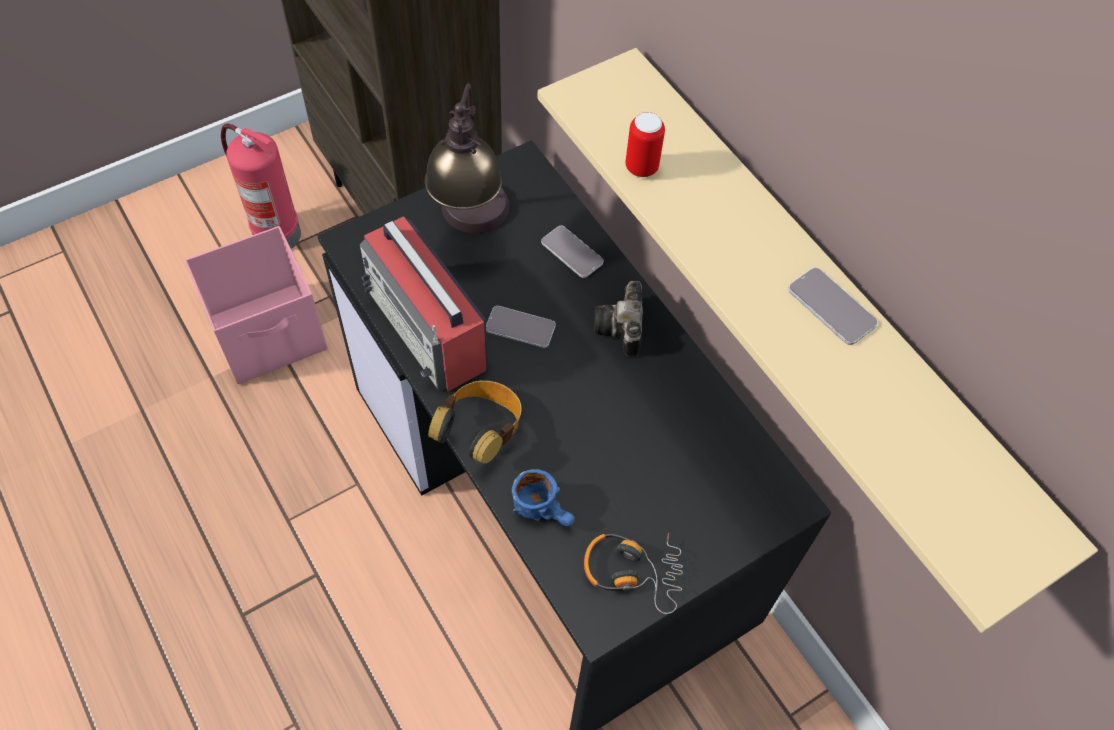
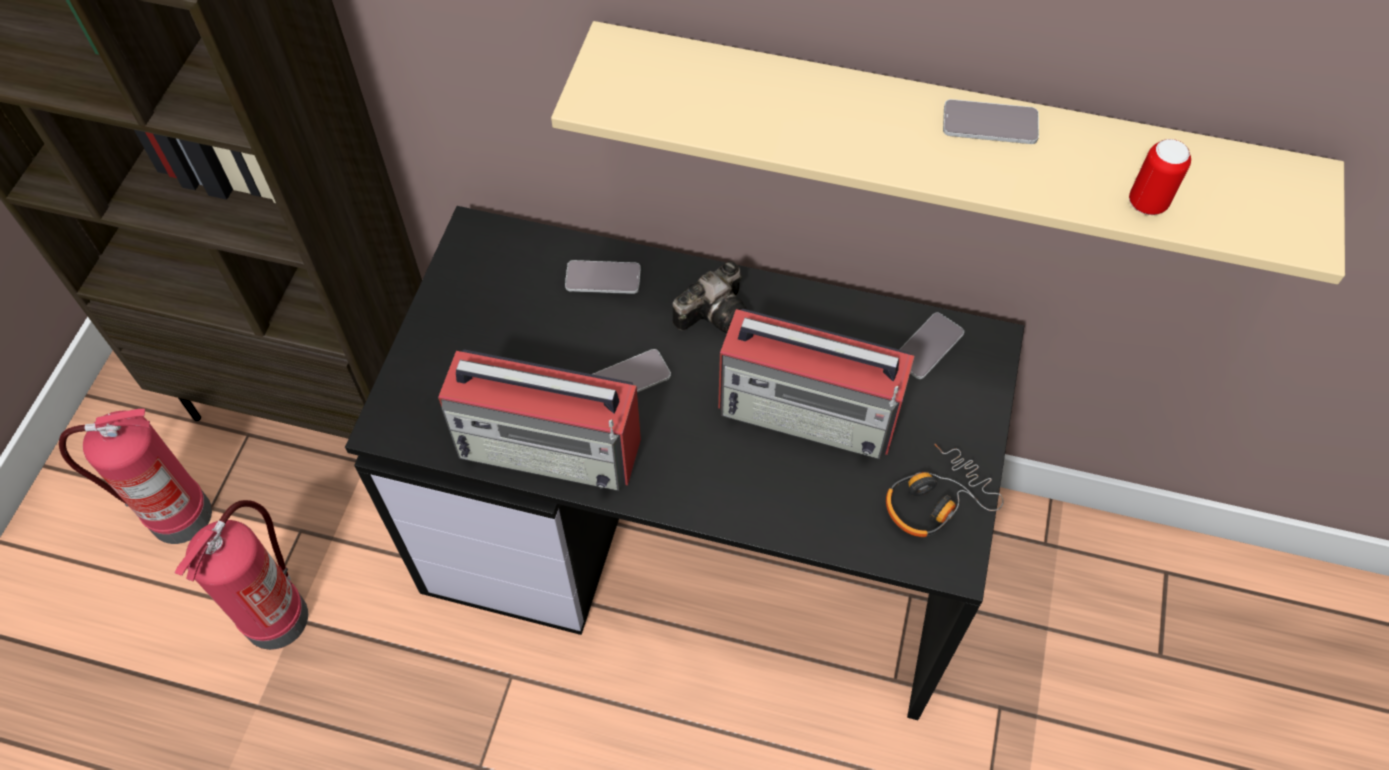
camera: 40 degrees left, 0 degrees up
pink storage box [185,226,327,384] -> fire extinguisher [175,500,308,650]
table lamp [425,83,510,233] -> none
headphones [428,381,522,464] -> none
blue mug [512,469,575,526] -> none
camera [594,281,643,356] -> camera turned 90 degrees counterclockwise [672,261,747,333]
can [625,112,665,177] -> can moved to [1129,139,1191,215]
none -> radio [718,309,915,459]
none -> phone [899,313,964,379]

